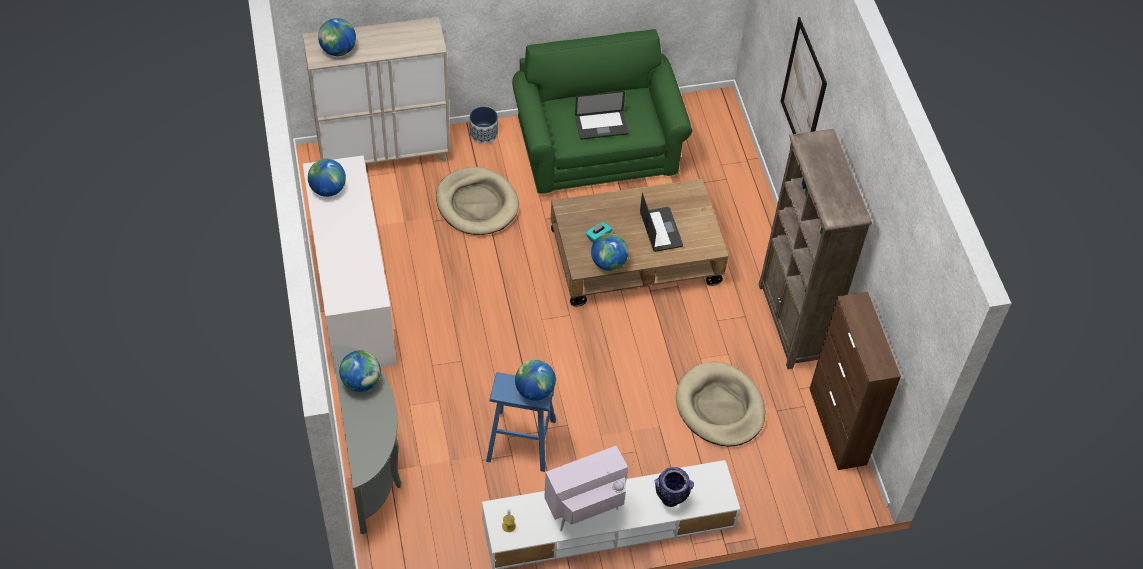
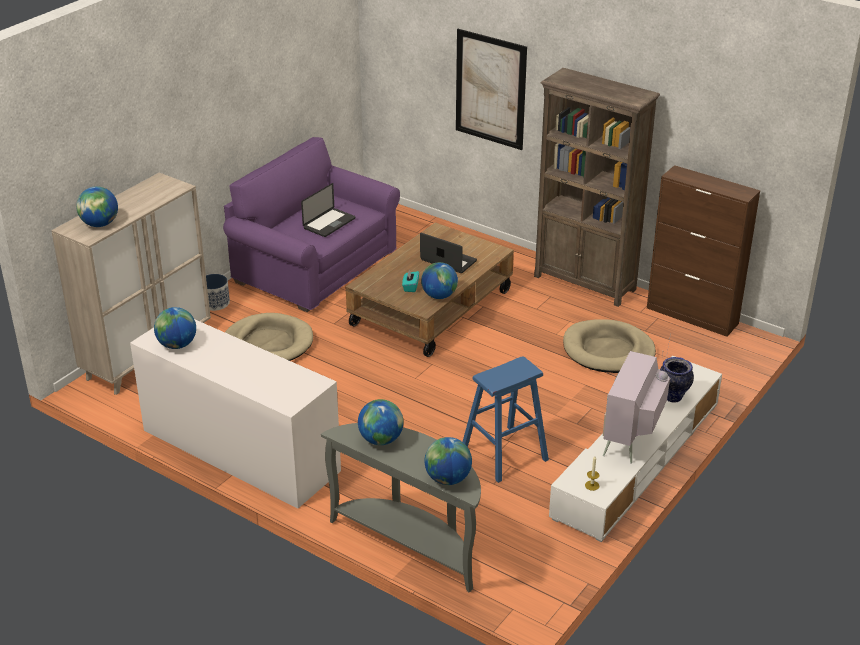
camera: 40 degrees left, 20 degrees down
green sofa [512,29,692,194] -> purple sofa [223,137,400,312]
globe [515,360,556,401] -> globe moved to [424,437,472,485]

